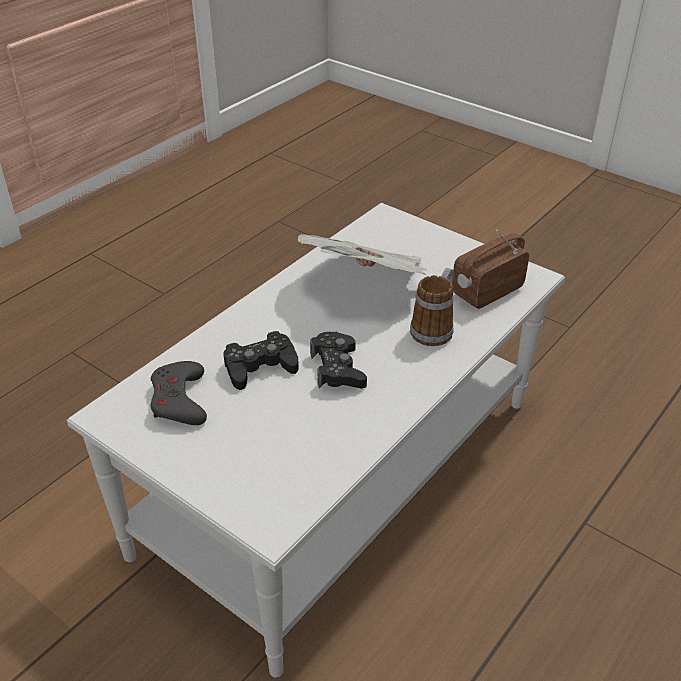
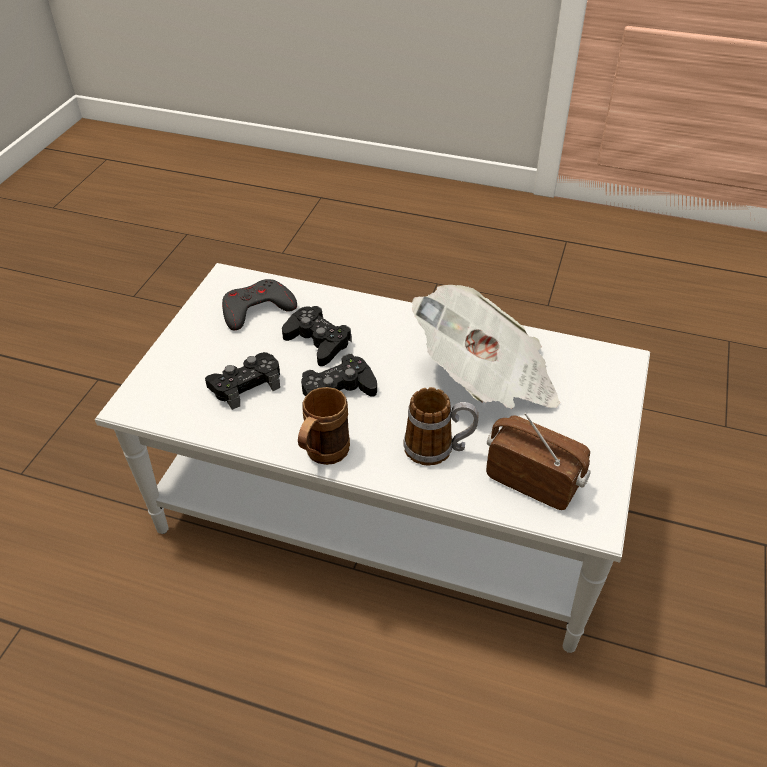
camera: 70 degrees right, 5 degrees up
none -> black game controller [205,352,280,410]
none -> brown mug [298,387,350,465]

